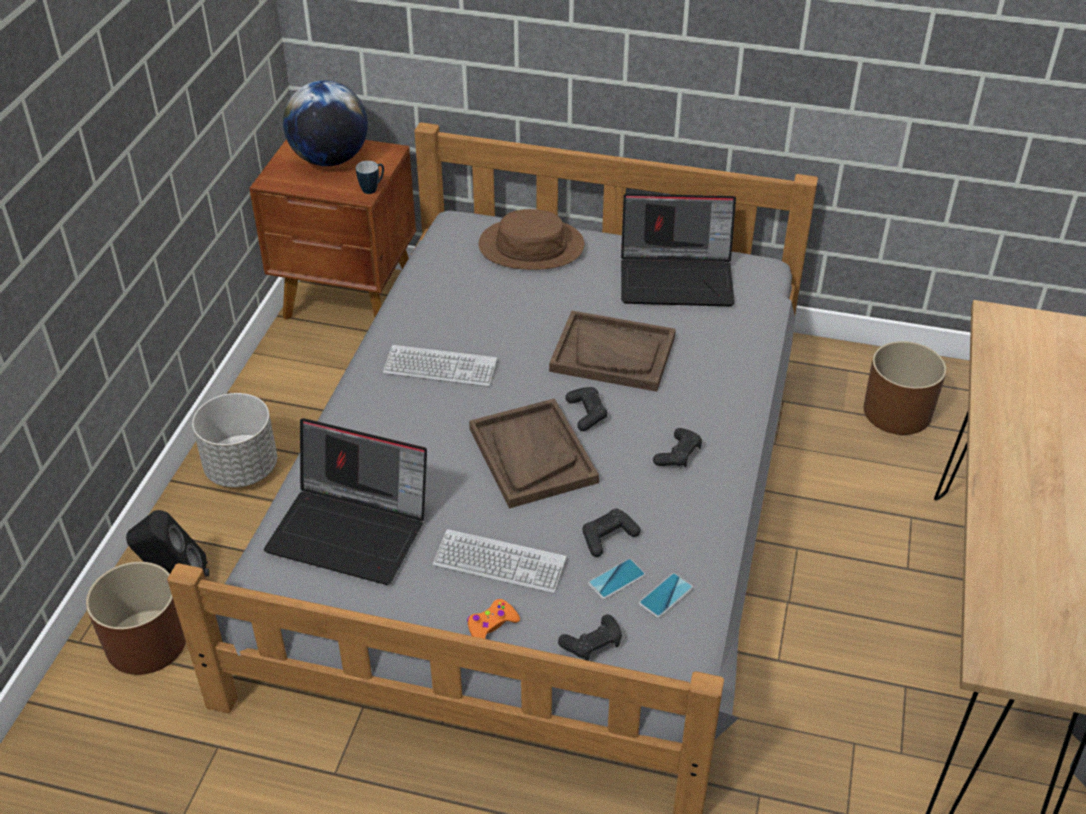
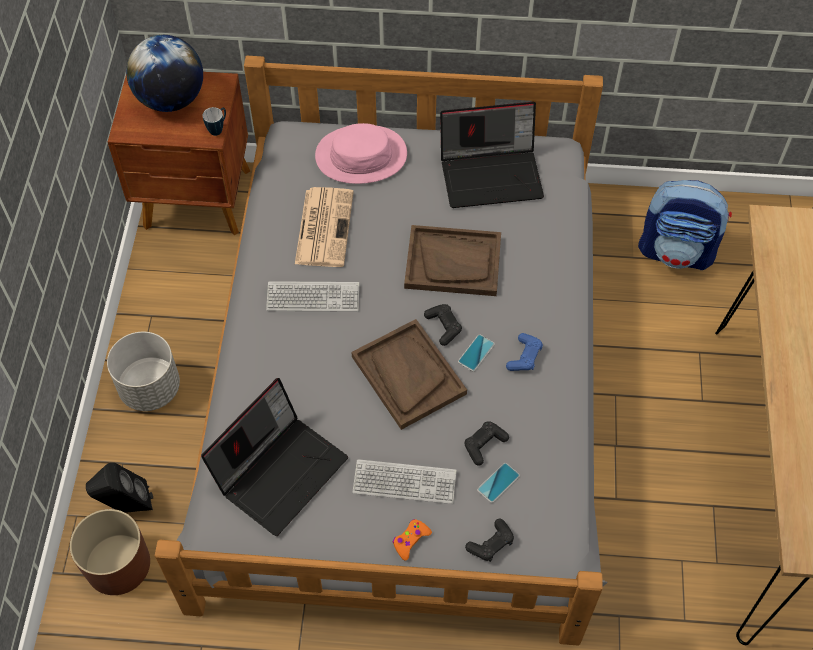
camera: 10 degrees left, 15 degrees up
laptop [264,418,427,585] -> laptop turned 60 degrees counterclockwise [201,378,348,536]
brown hat [479,209,585,270] -> pink hat [315,123,407,184]
phone [639,573,693,618] -> phone moved to [458,334,495,371]
black game controller [653,428,702,468] -> blue game controller [506,333,543,371]
brown planter [864,341,946,435] -> backpack [638,180,732,270]
none -> newspaper [295,187,354,267]

